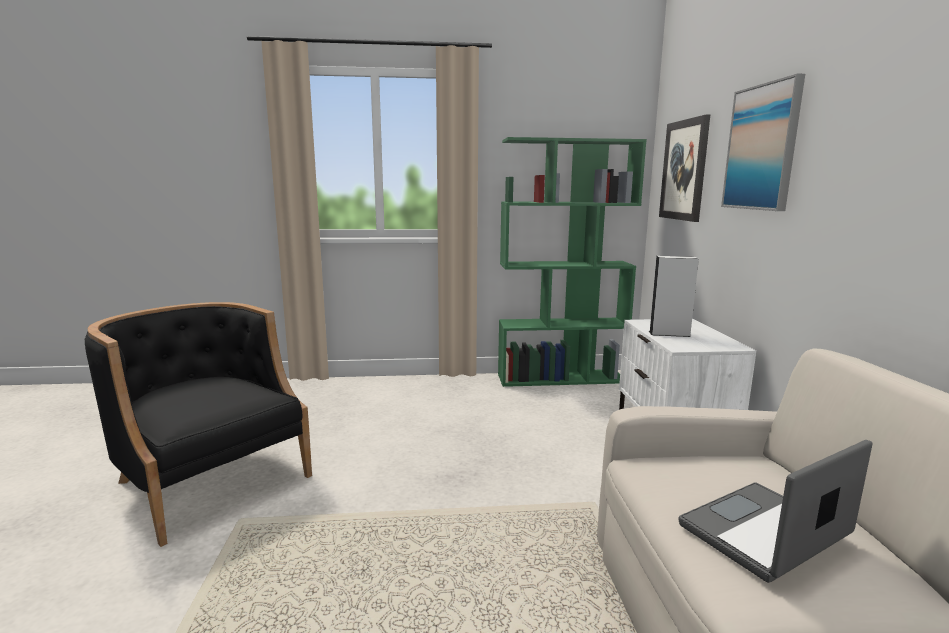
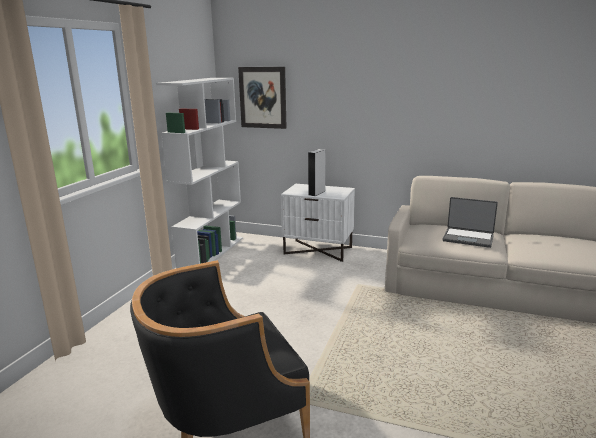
camera: 65 degrees left, 5 degrees up
green bookcase [498,137,647,387] -> white bookcase [156,78,243,268]
laptop [678,440,872,583] -> laptop turned 60 degrees counterclockwise [442,197,498,248]
picture [721,74,805,211] -> none

